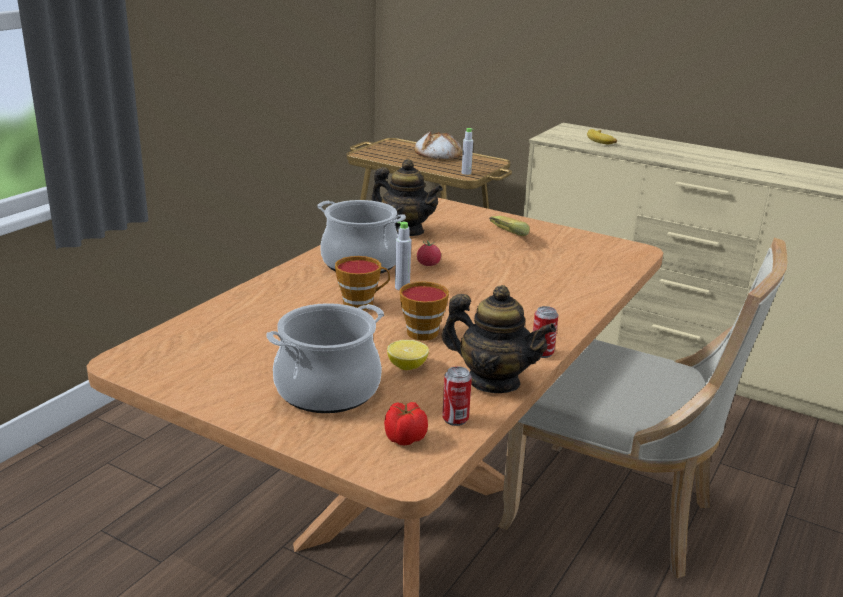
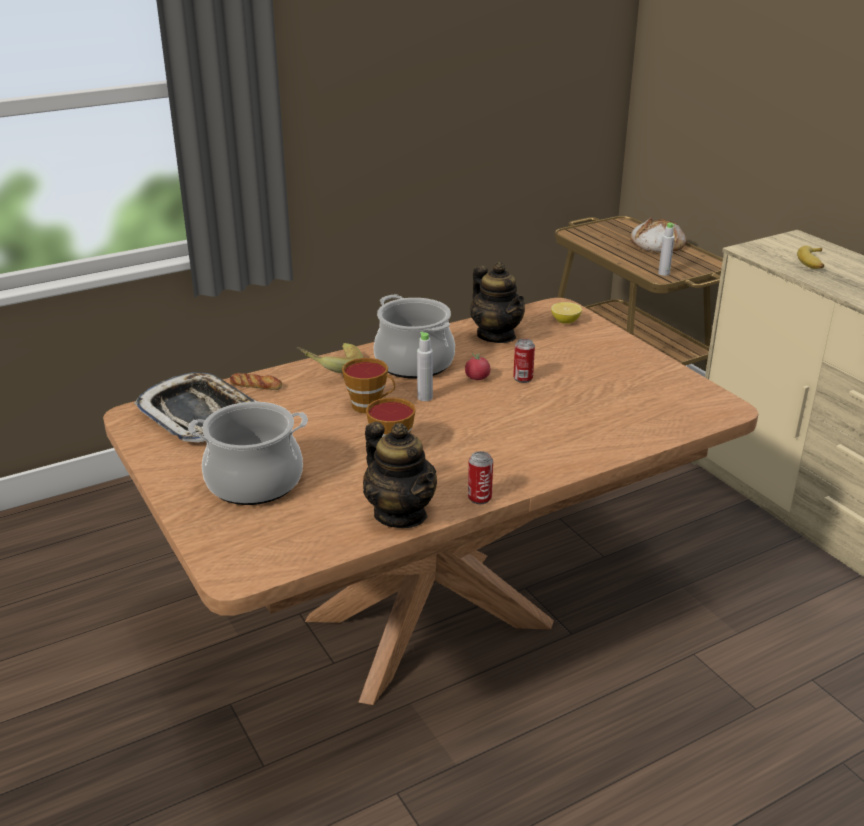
camera: 30 degrees right, 5 degrees up
tomato [384,402,428,445] -> none
lemon [387,340,429,370] -> lemon moved to [551,302,582,324]
can [442,366,472,426] -> can moved to [513,339,535,383]
banana [489,216,530,236] -> banana moved to [297,343,363,373]
beige chair [498,237,787,578] -> none
none -> tray [134,372,257,442]
none -> bread [230,373,282,390]

